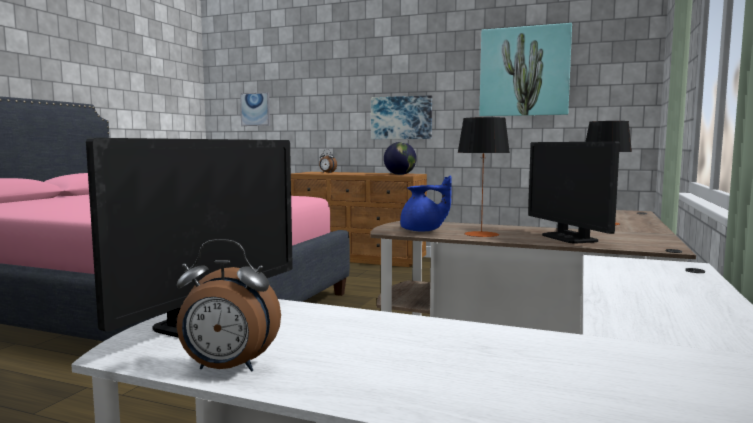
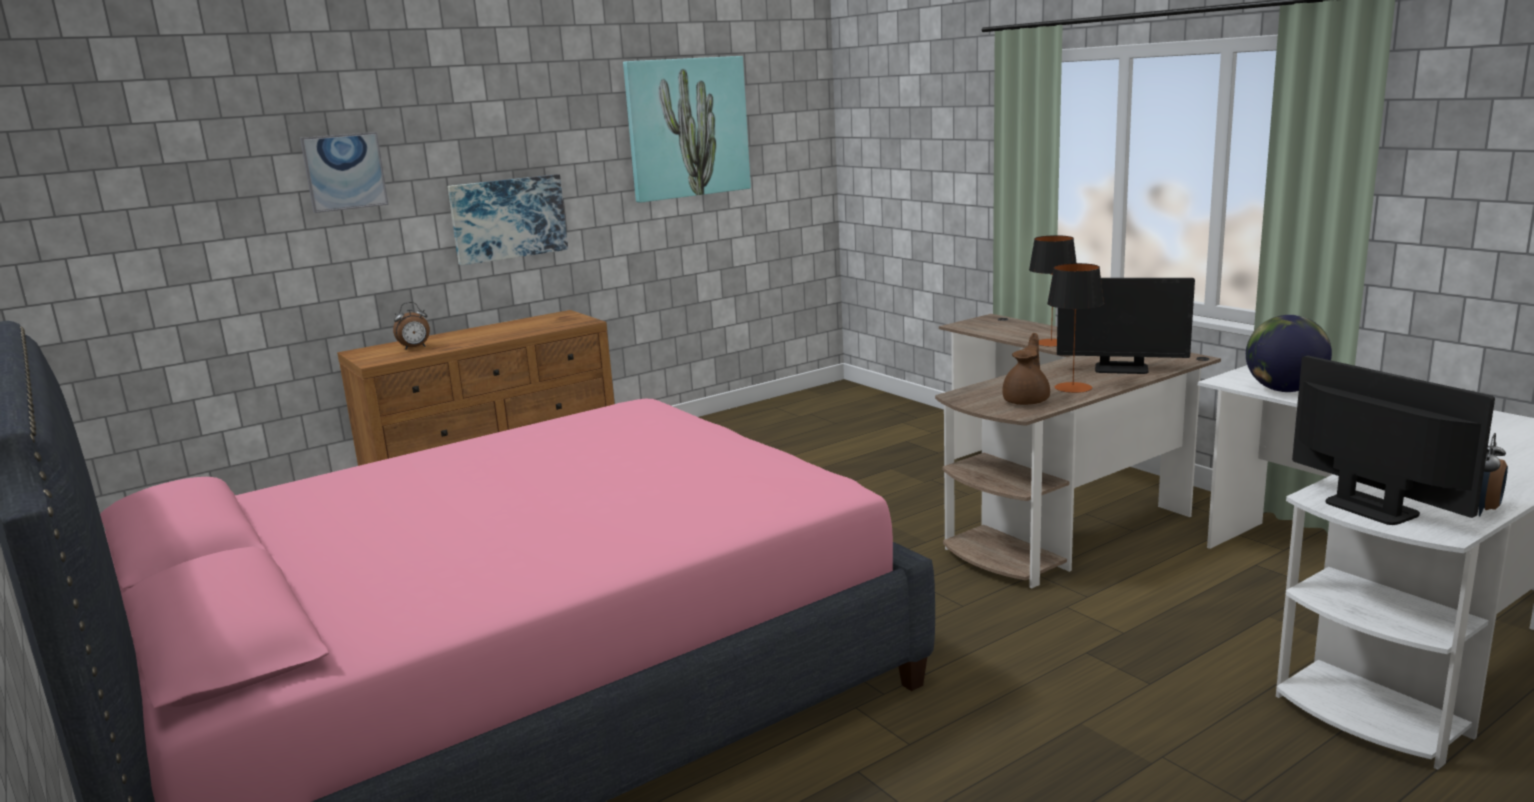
camera: 55 degrees left, 10 degrees up
picture [240,92,270,126] -> picture moved to [300,132,389,213]
globe [384,142,417,175] -> globe moved to [1246,315,1332,392]
blue teapot [400,176,452,232] -> brown teapot [1002,333,1050,405]

